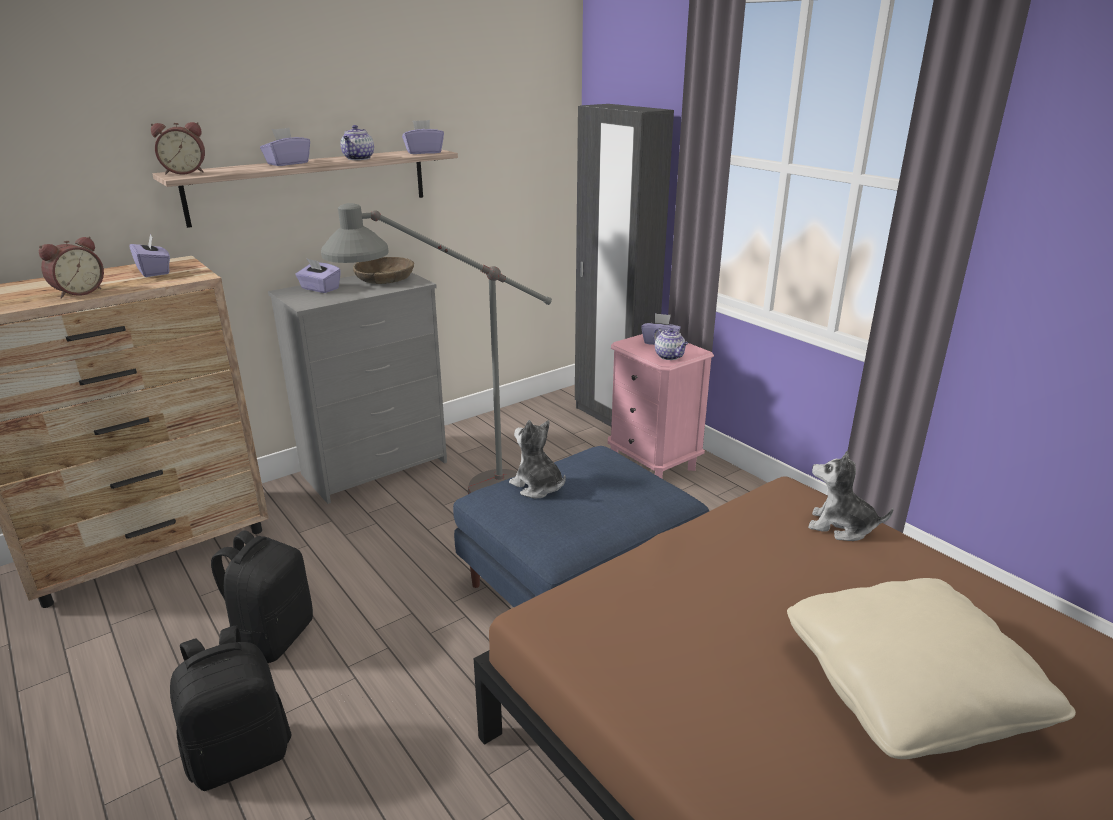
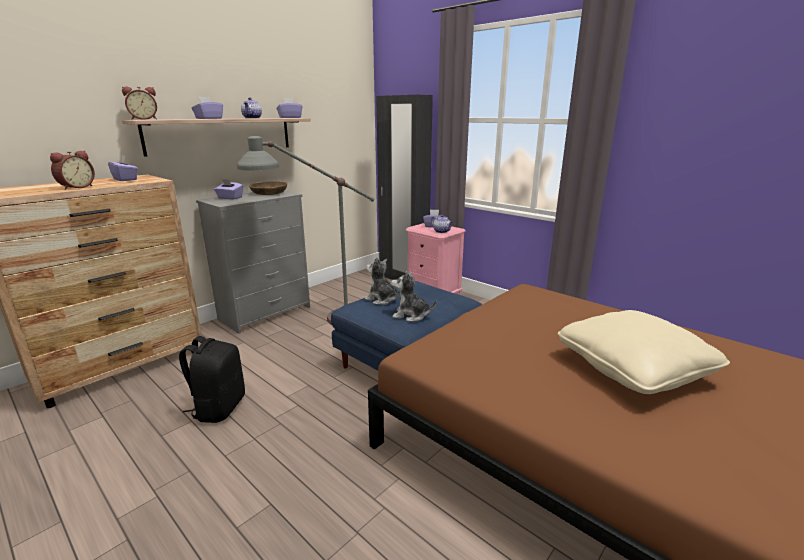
camera: 10 degrees left, 5 degrees down
black backpack [170,626,291,791] -> none
plush toy [808,451,893,541] -> plush toy moved to [391,271,436,322]

